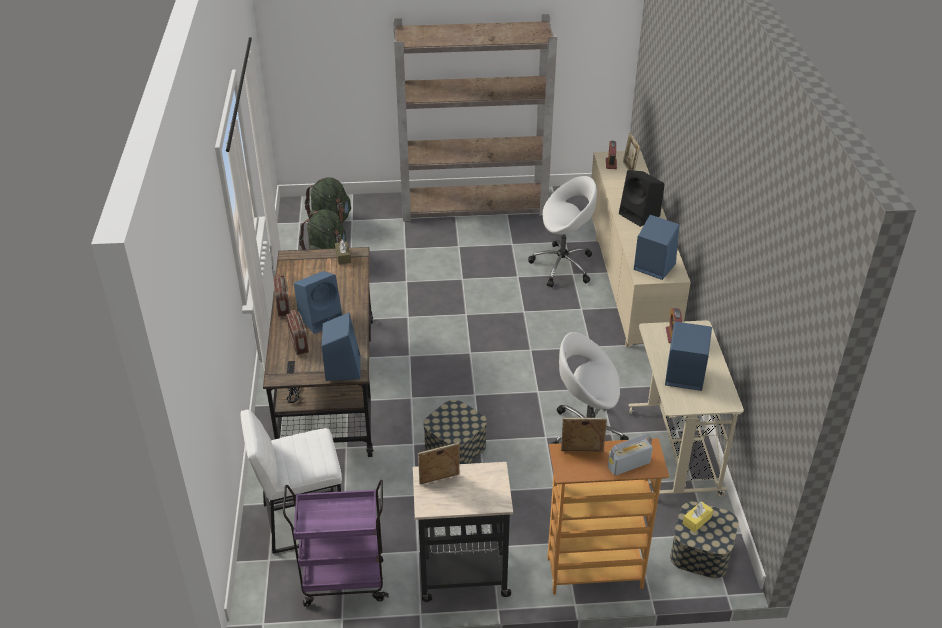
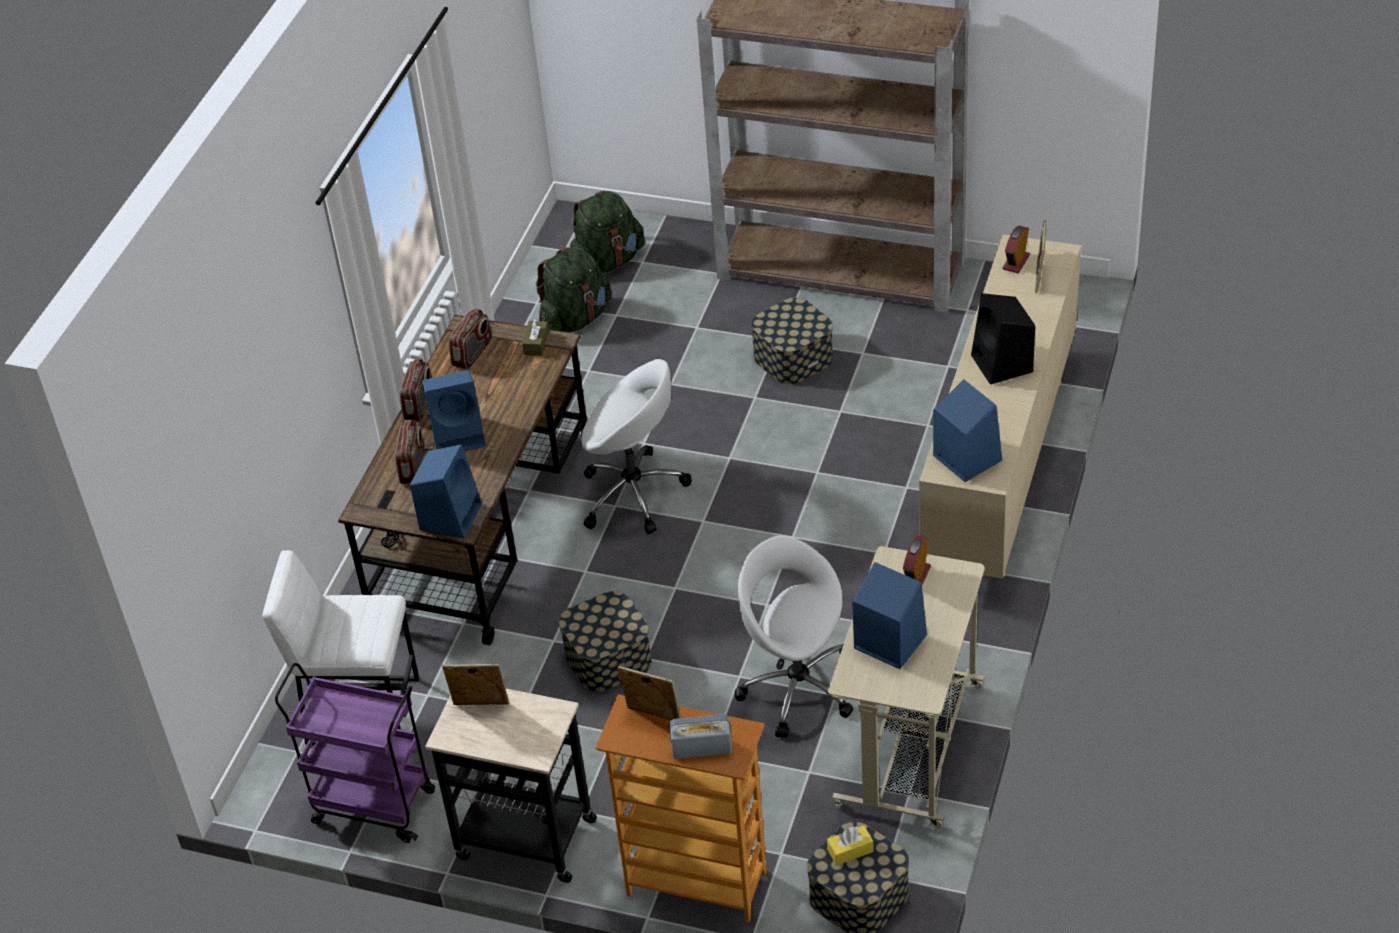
camera: 25 degrees right, 5 degrees up
white office chair [528,176,597,287] -> white office chair moved to [582,359,692,534]
none -> radio [449,309,492,370]
none -> storage box [751,297,833,385]

